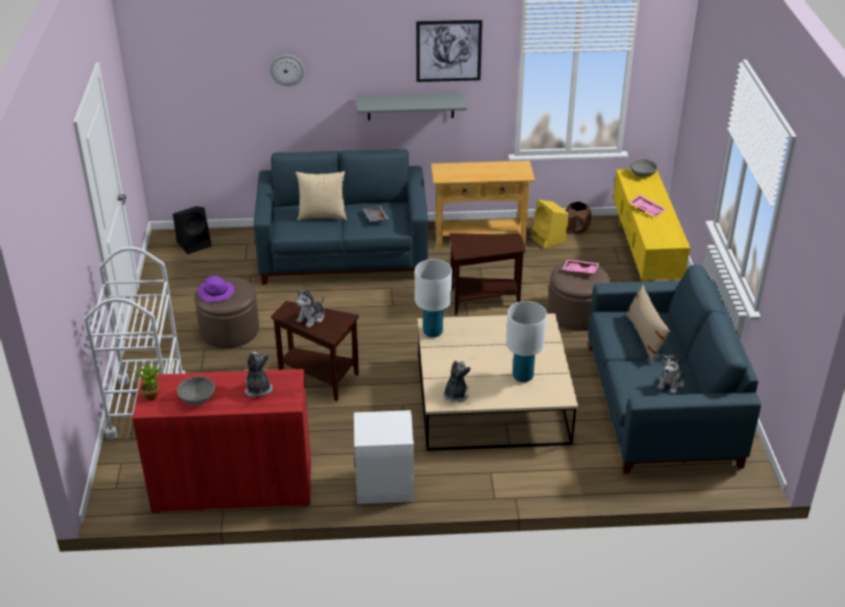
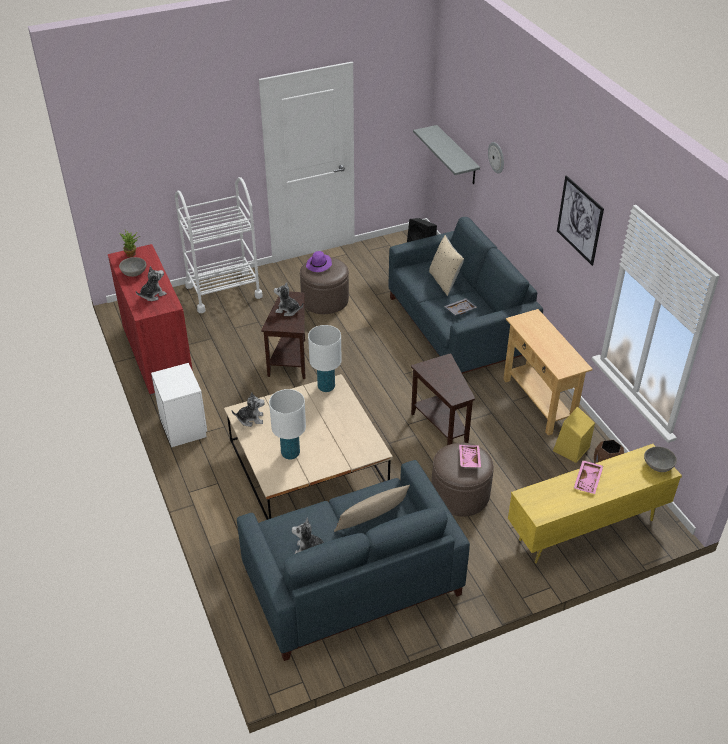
camera: 70 degrees right, 5 degrees up
grey shelf [357,93,467,120] -> grey shelf moved to [413,125,480,184]

